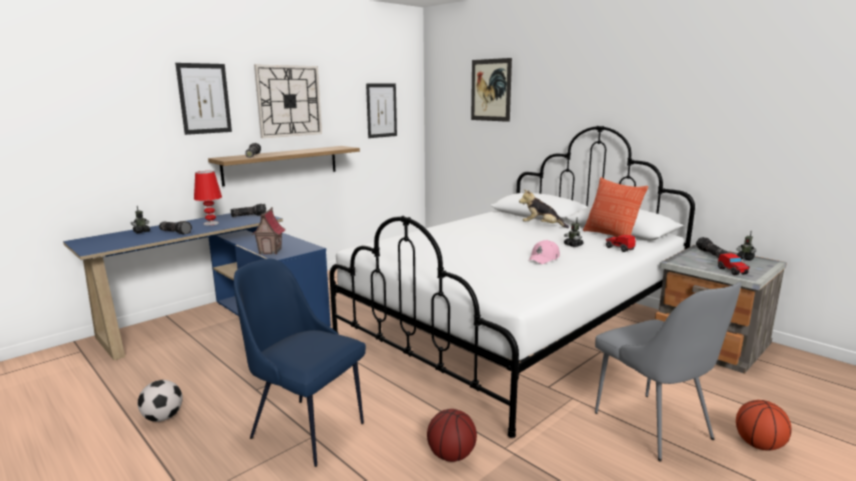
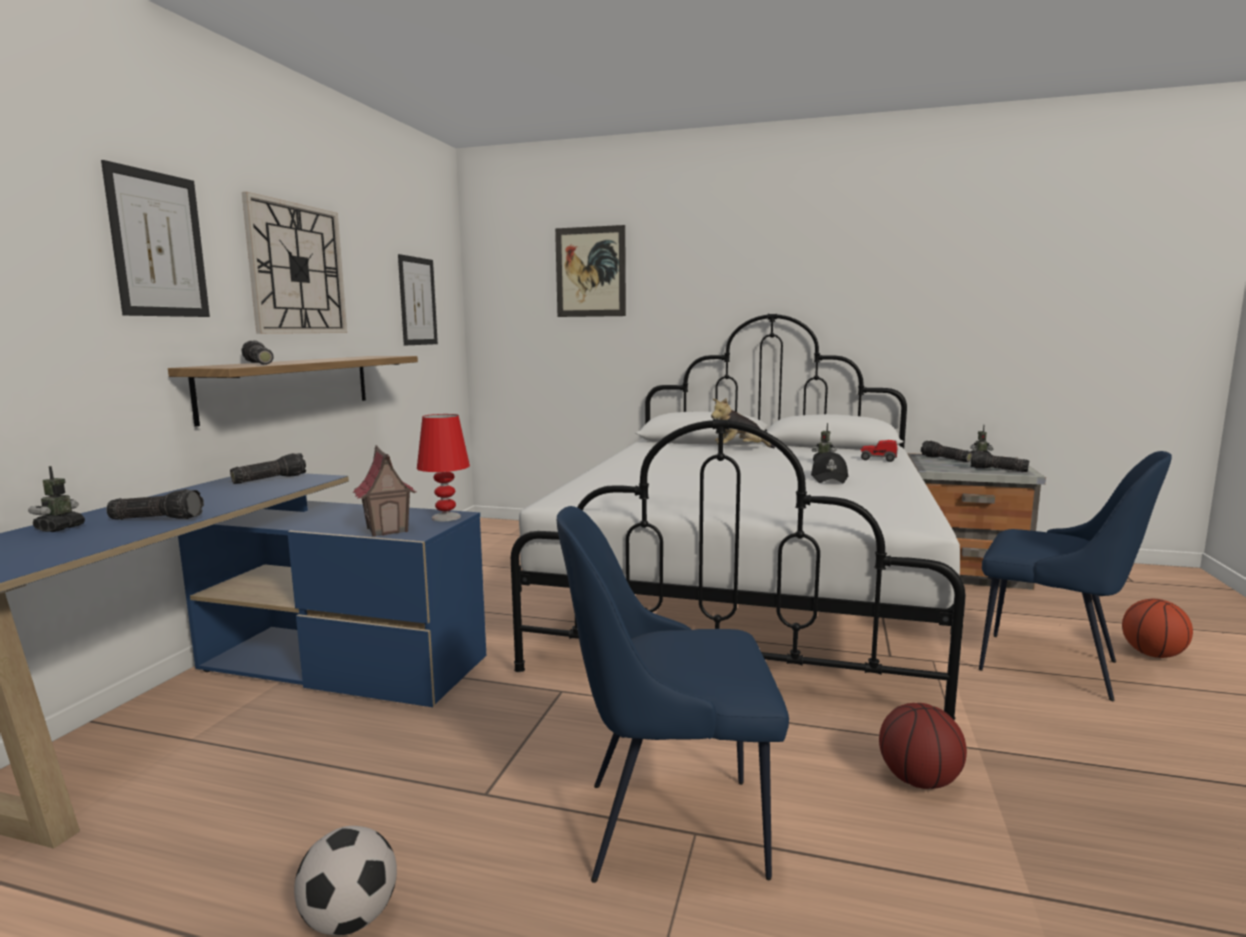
camera: 30 degrees left, 5 degrees down
red table lamp [194,171,222,226] -> red table lamp moved to [417,414,470,521]
pink cap [529,240,560,264] -> black cap [811,451,849,484]
orange pillow [583,177,648,237] -> none
grey chair [595,282,741,462] -> blue chair [979,451,1172,701]
toy car [718,253,750,275] -> flashlight [970,451,1030,472]

